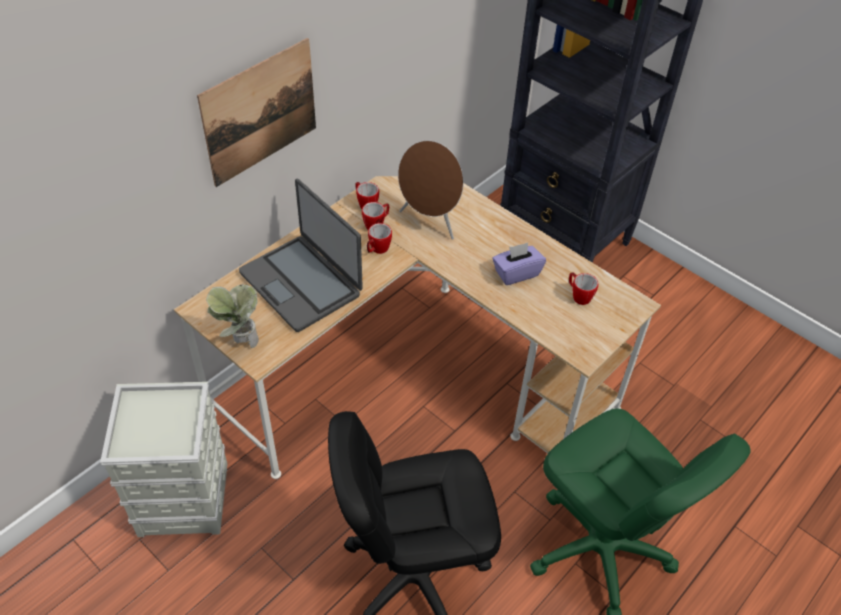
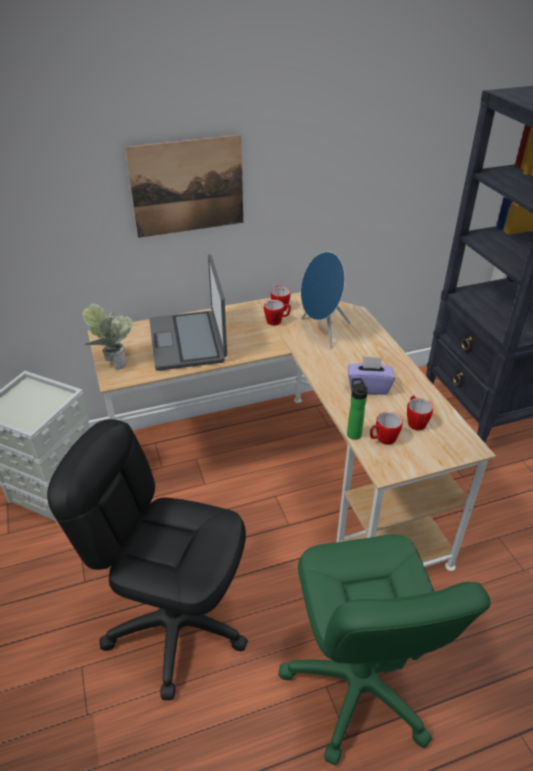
camera: 30 degrees right, 10 degrees down
mug [367,223,392,254] -> mug moved to [370,412,403,445]
brown speaker [398,140,464,240] -> blue speaker [301,251,351,348]
none -> bottle [347,378,368,440]

